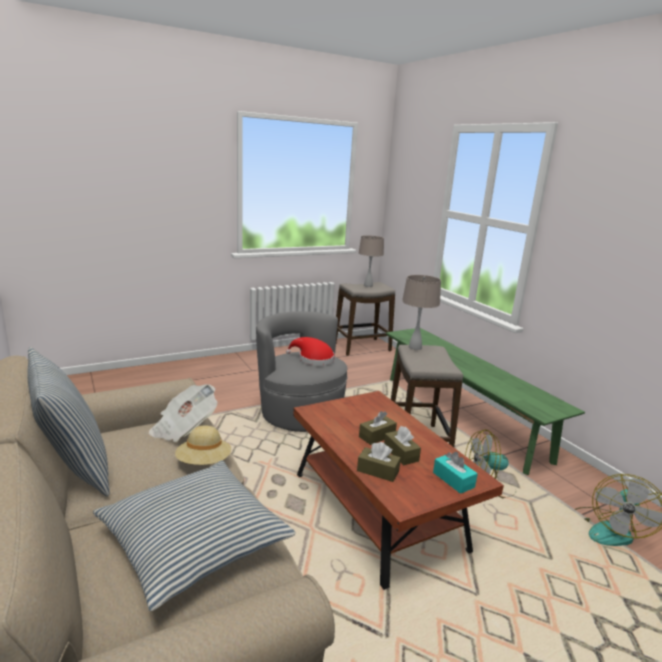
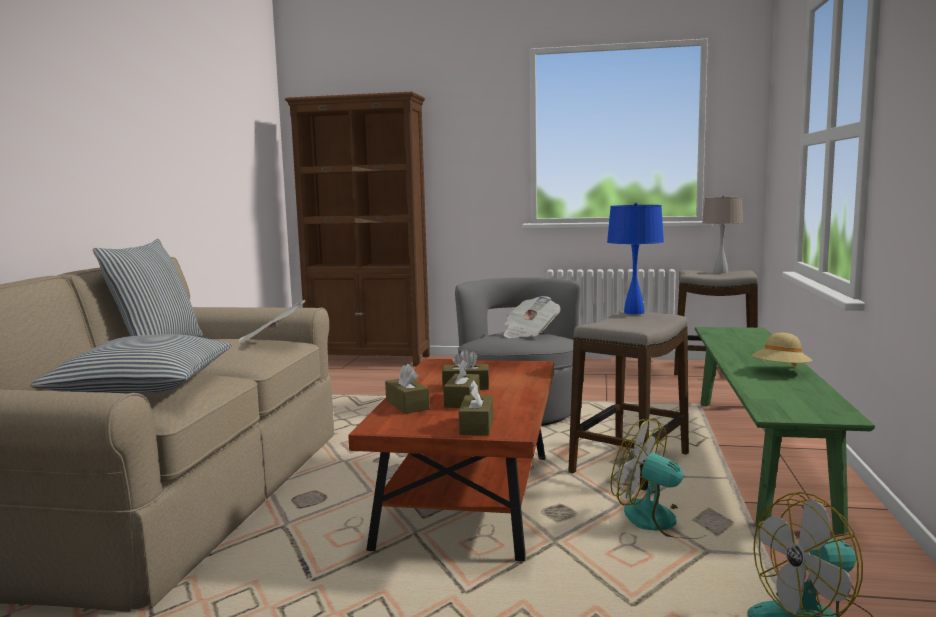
camera: 40 degrees right, 10 degrees down
beige hat [175,425,231,465] -> beige hat moved to [752,333,812,367]
red hat [286,337,335,366] -> newspaper [503,296,561,338]
beige table lamp [402,275,441,350] -> blue table lamp [607,203,664,314]
turquoise tissue box [433,452,478,494] -> brown tissue box [459,380,493,435]
none -> brown bookcase [285,92,430,366]

